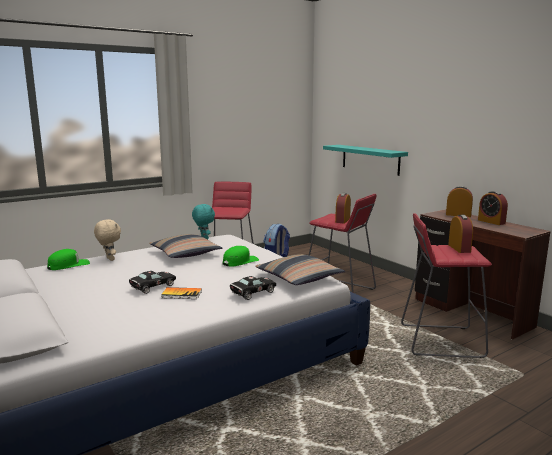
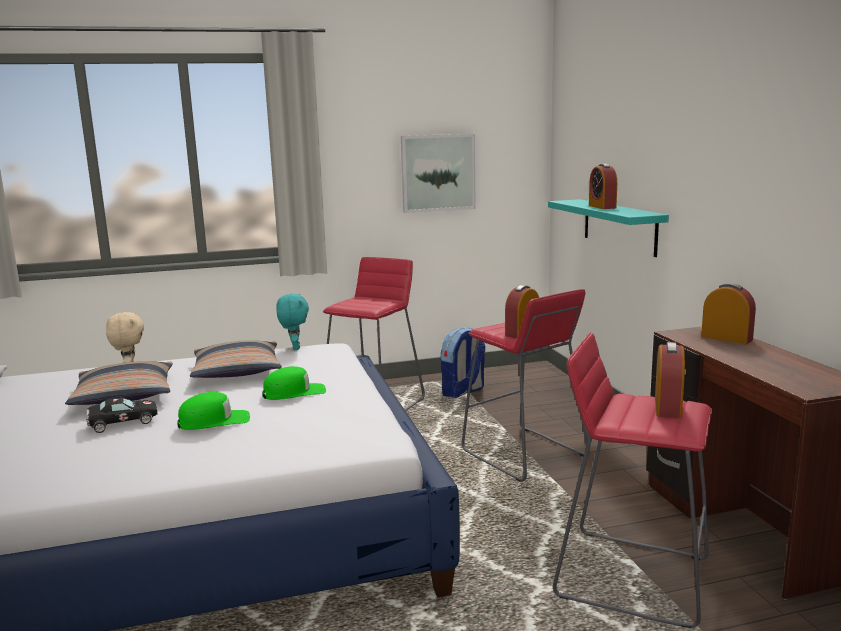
camera: 20 degrees right, 0 degrees up
green cap [47,249,90,270] -> green cap moved to [177,392,250,430]
book [161,287,202,299] -> none
black toy car [230,276,276,300] -> none
pillow [255,254,345,285] -> pillow moved to [65,361,173,405]
alarm clock [478,191,508,225] -> alarm clock moved to [589,164,617,209]
none -> picture [401,134,476,213]

